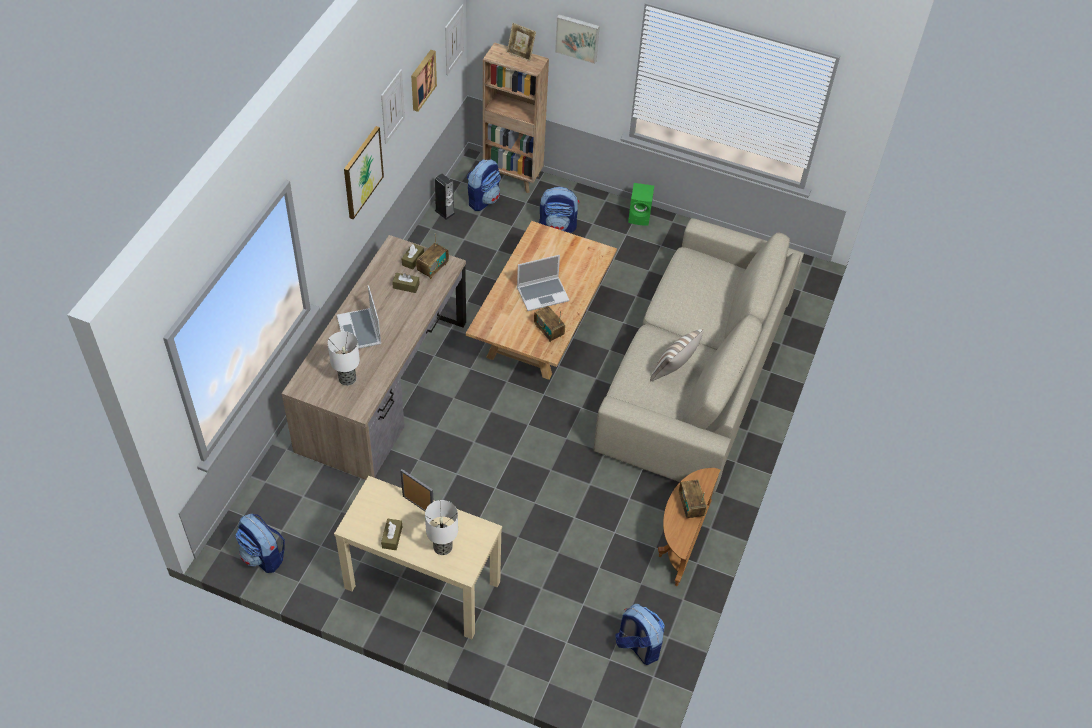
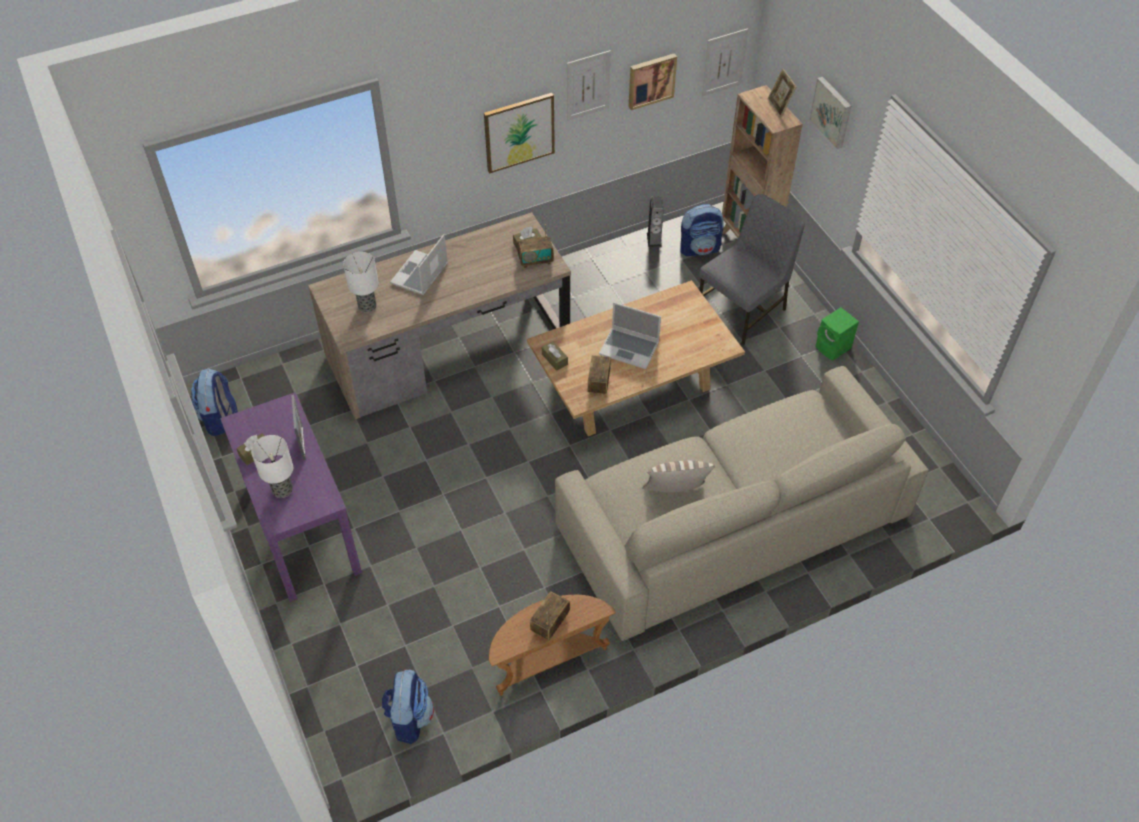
camera: 45 degrees right, 0 degrees up
beige console table [334,476,502,639] -> purple console table [220,392,362,601]
brown tissue box [392,273,420,293] -> brown tissue box moved to [542,341,568,371]
backpack [539,187,579,233] -> grey chair [699,194,805,345]

